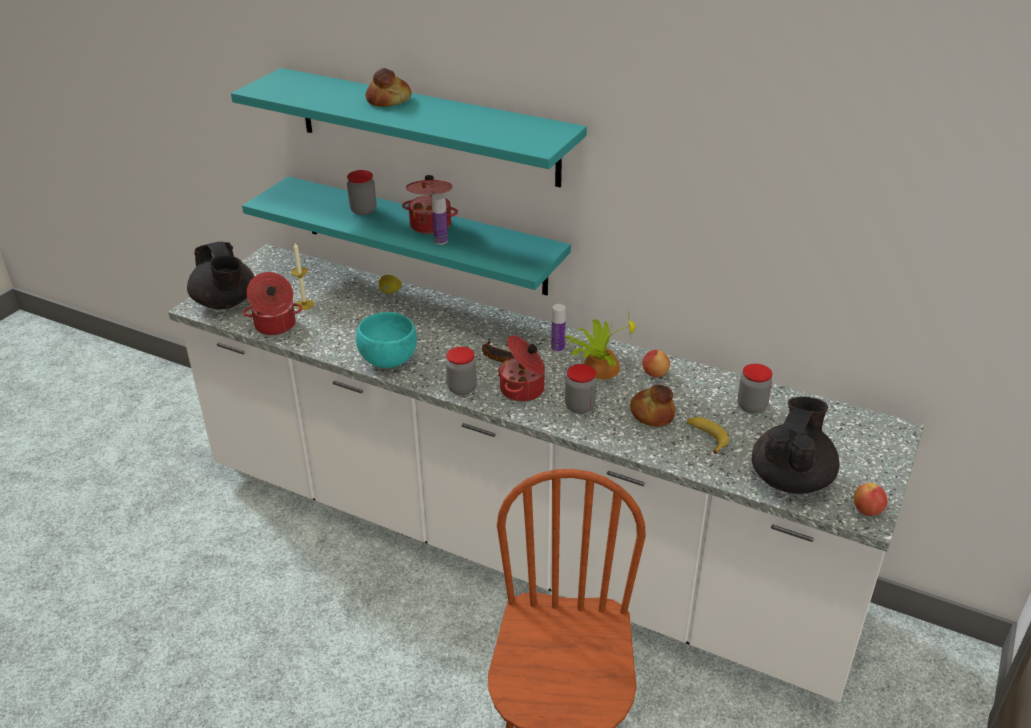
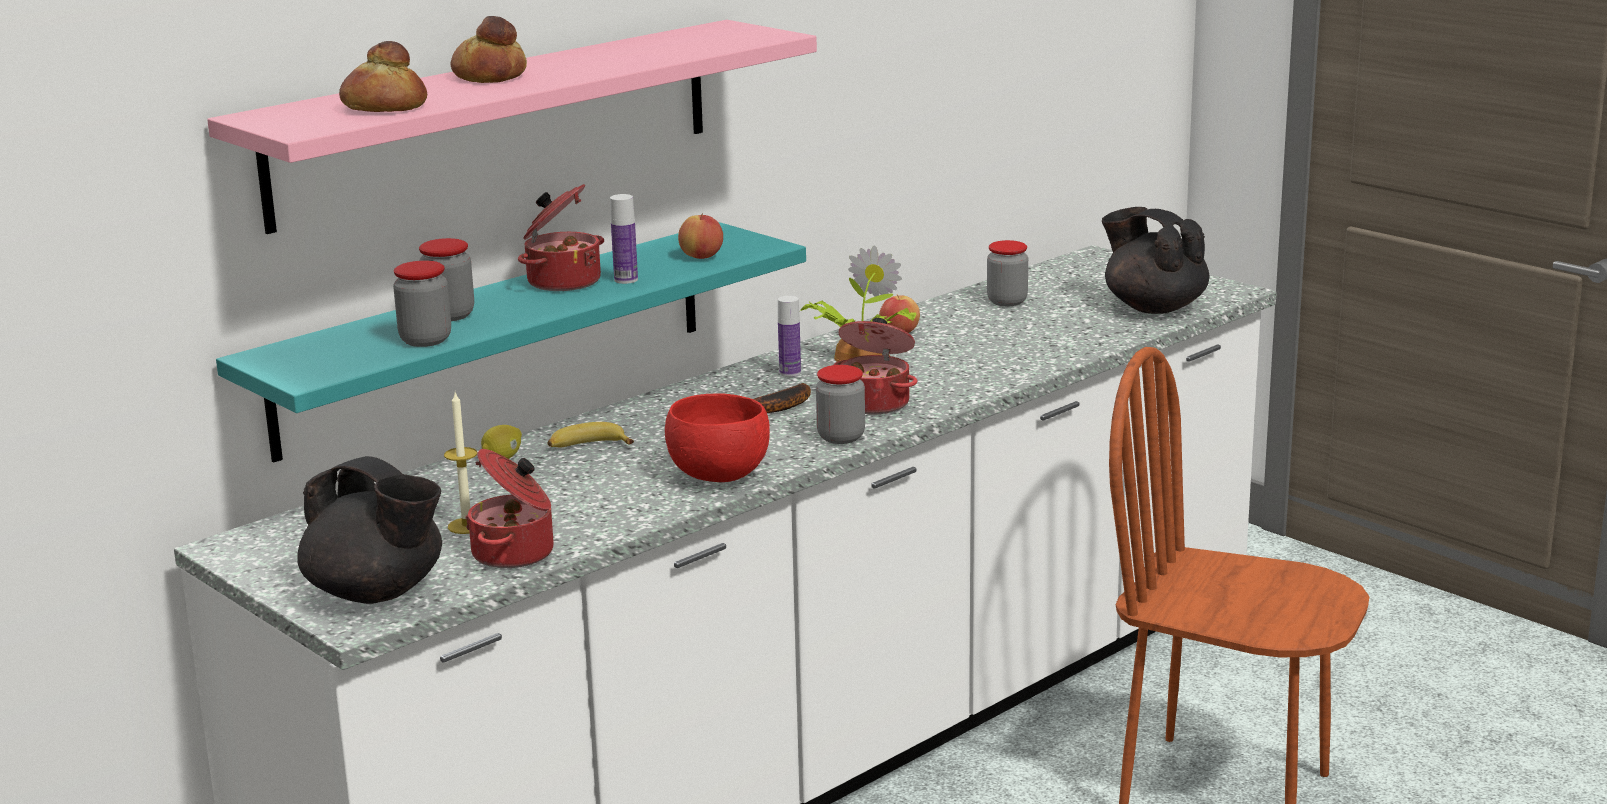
camera: 70 degrees left, 15 degrees down
black teapot [187,242,255,309] -> black teapot turned 45 degrees clockwise [297,456,442,604]
turquoise shelf [231,68,587,187] -> pink shelf [207,20,817,234]
turquoise bowl [356,312,417,368] -> red bowl [665,393,770,482]
jar [565,364,597,414] -> jar moved to [393,260,451,347]
bread [630,385,676,427] -> bread moved to [339,41,427,112]
banana [687,417,729,454] -> banana moved to [548,422,634,447]
apple [854,483,888,516] -> apple moved to [678,213,723,259]

